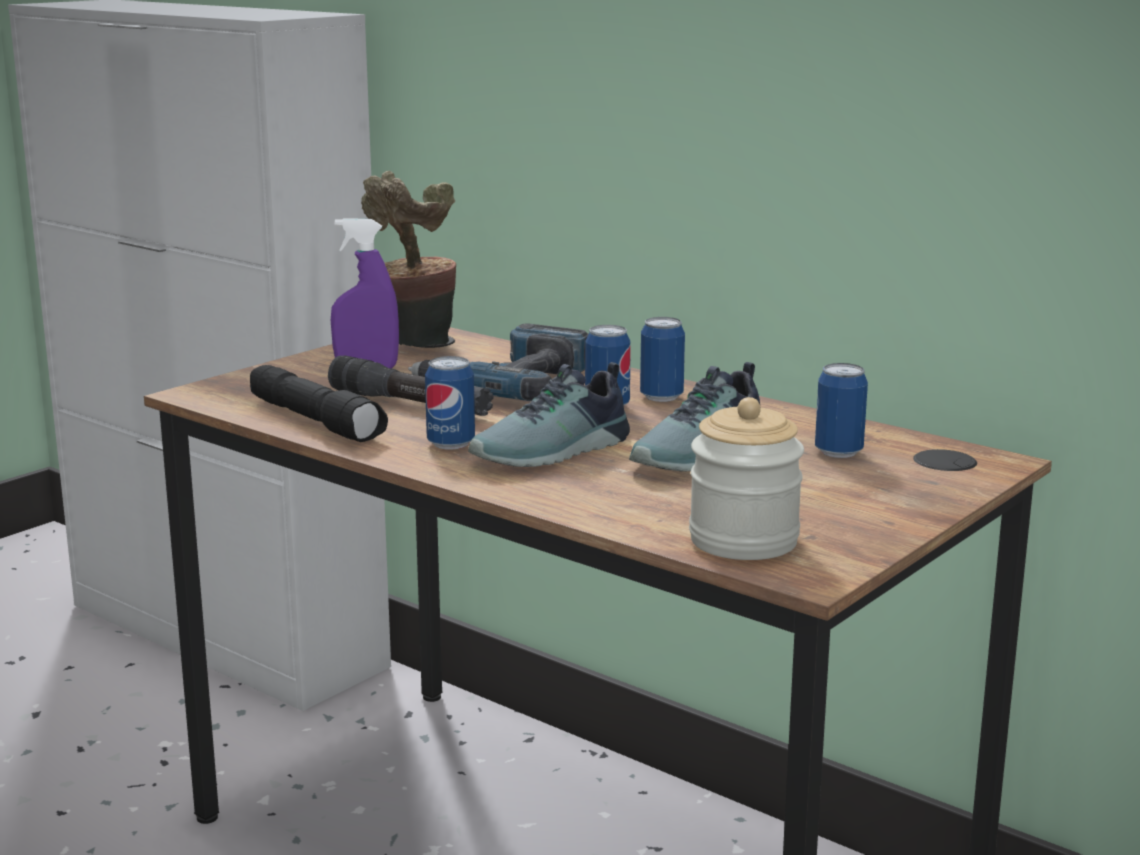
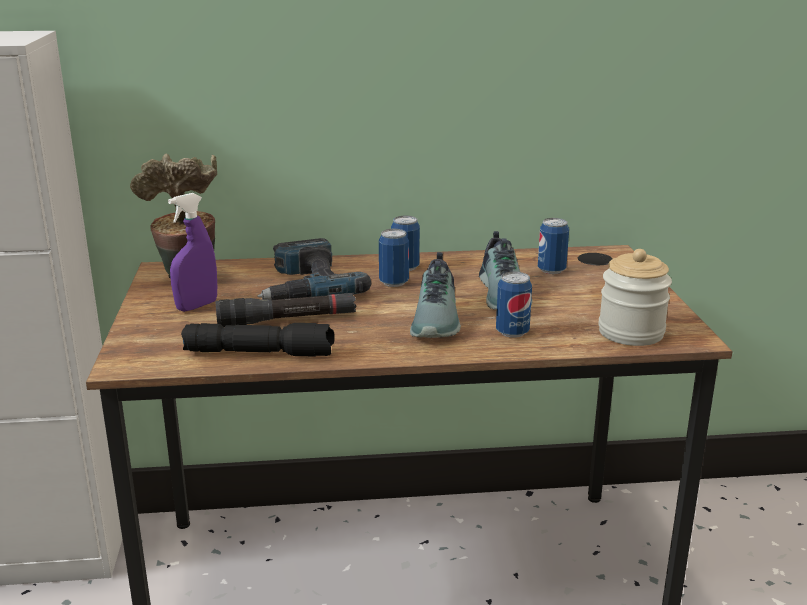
camera: 45 degrees left, 5 degrees up
can [425,356,475,450] -> can moved to [496,272,532,338]

